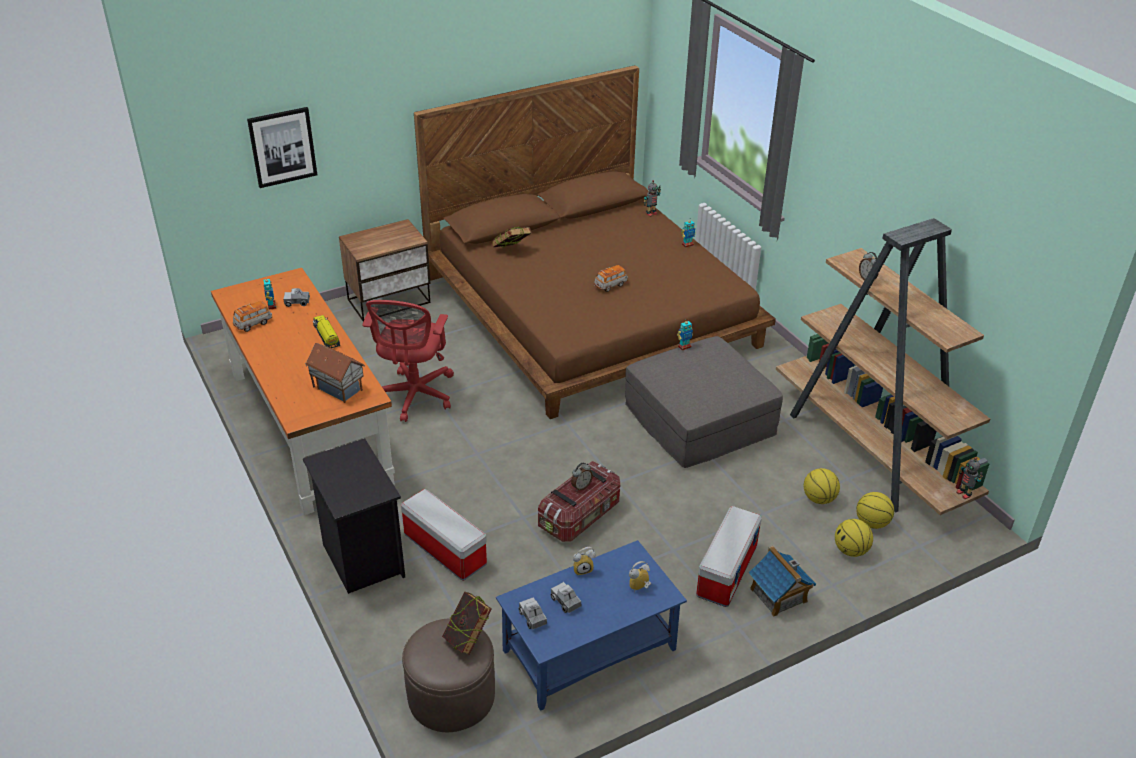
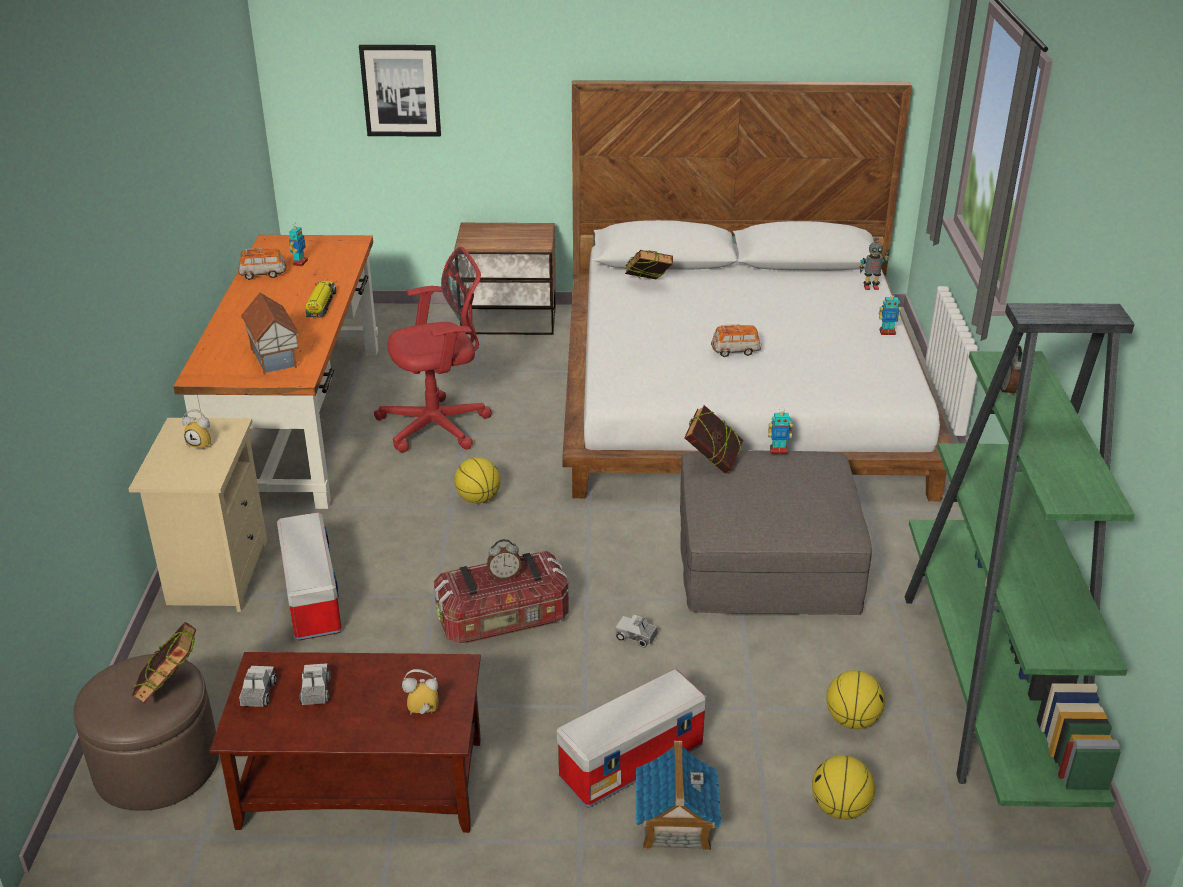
camera: 30 degrees right, 5 degrees down
toy truck [284,288,310,307] -> toy truck moved to [615,614,658,648]
black nightstand [303,438,405,594] -> beige nightstand [129,418,267,612]
red office chair [363,300,454,422] -> red office chair turned 150 degrees counterclockwise [374,247,492,453]
brown bed [414,65,776,419] -> white bed [562,80,953,501]
blue coffee table [496,540,687,711] -> brown coffee table [209,652,481,833]
alarm clock [573,547,596,575] -> alarm clock moved to [182,409,212,449]
brown bookcase [776,218,990,515] -> green bookcase [905,303,1135,807]
basketball [856,492,894,529] -> basketball moved to [454,457,501,503]
toy robot [957,457,983,499] -> none
none -> book [684,405,743,473]

